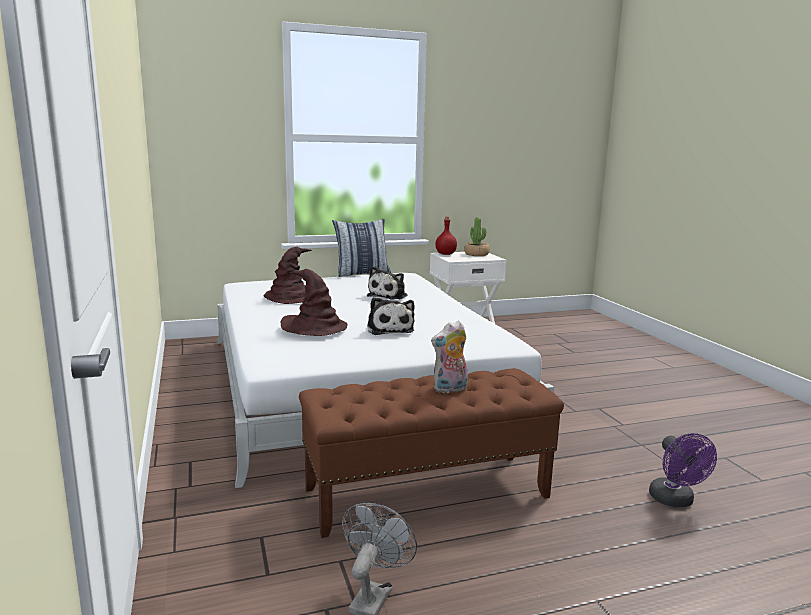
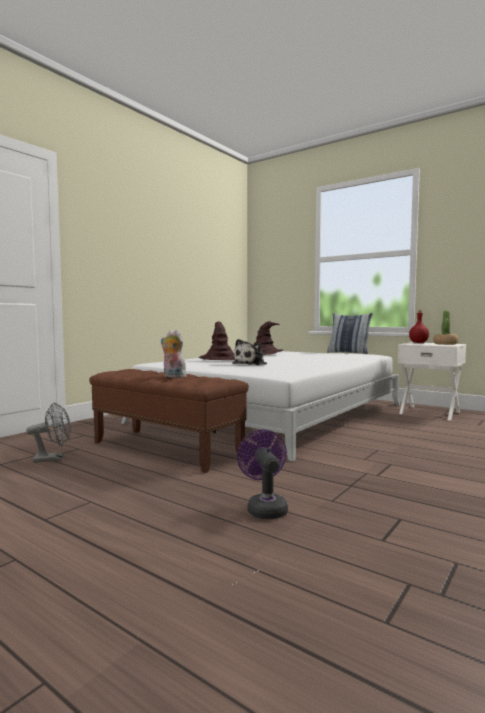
camera: 55 degrees right, 10 degrees down
plush toy [367,266,408,300] -> none
purple fan [649,433,717,507] -> purple fan turned 120 degrees clockwise [237,429,288,519]

